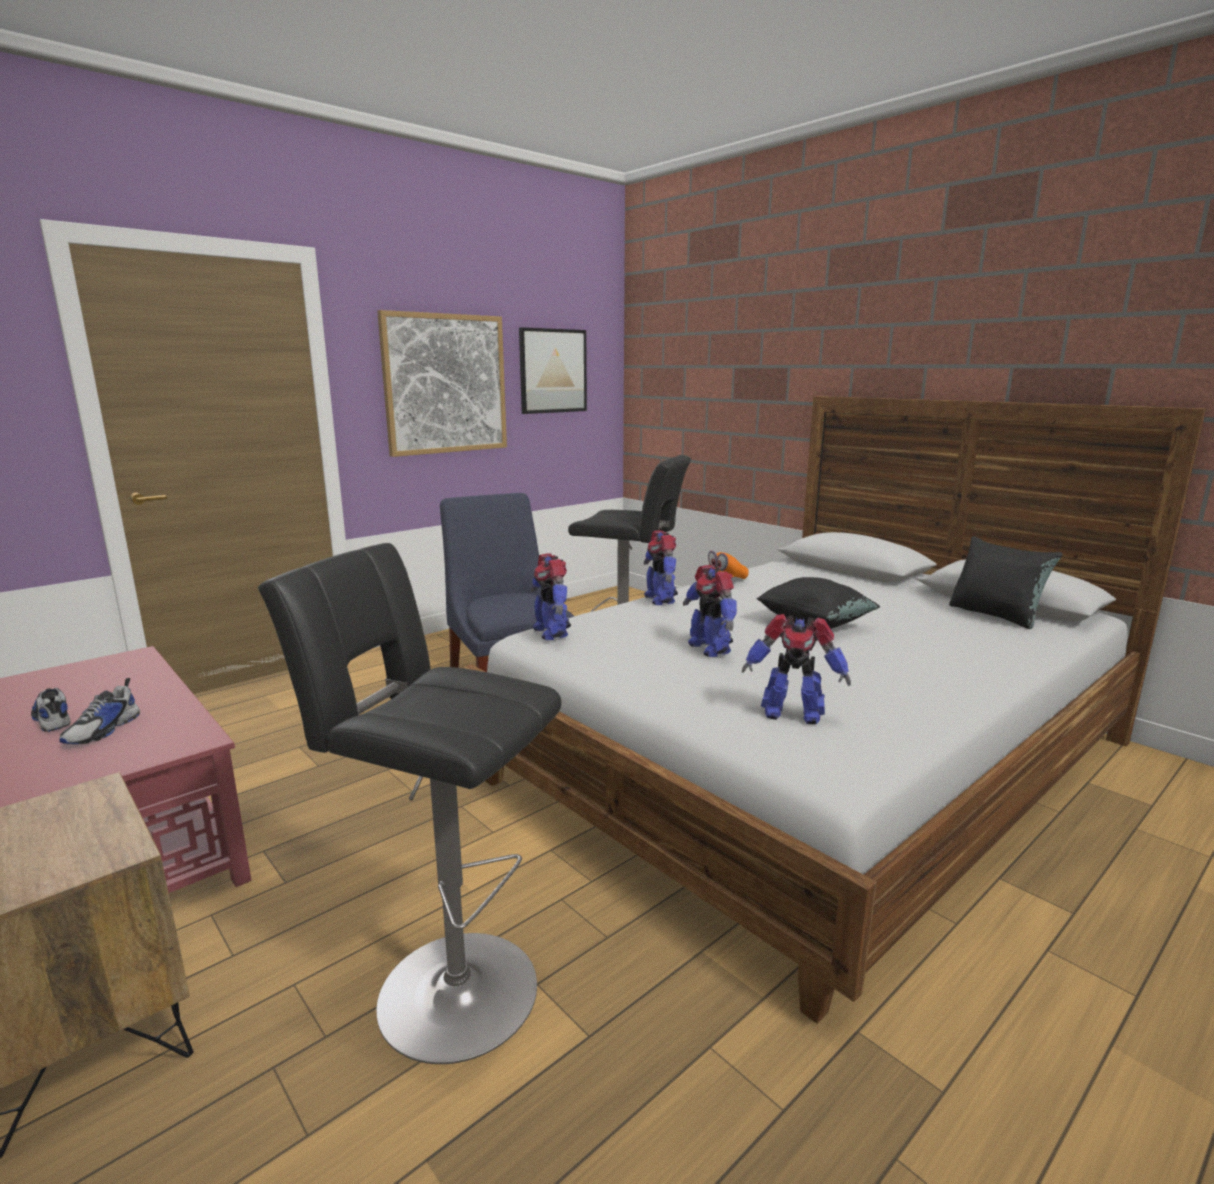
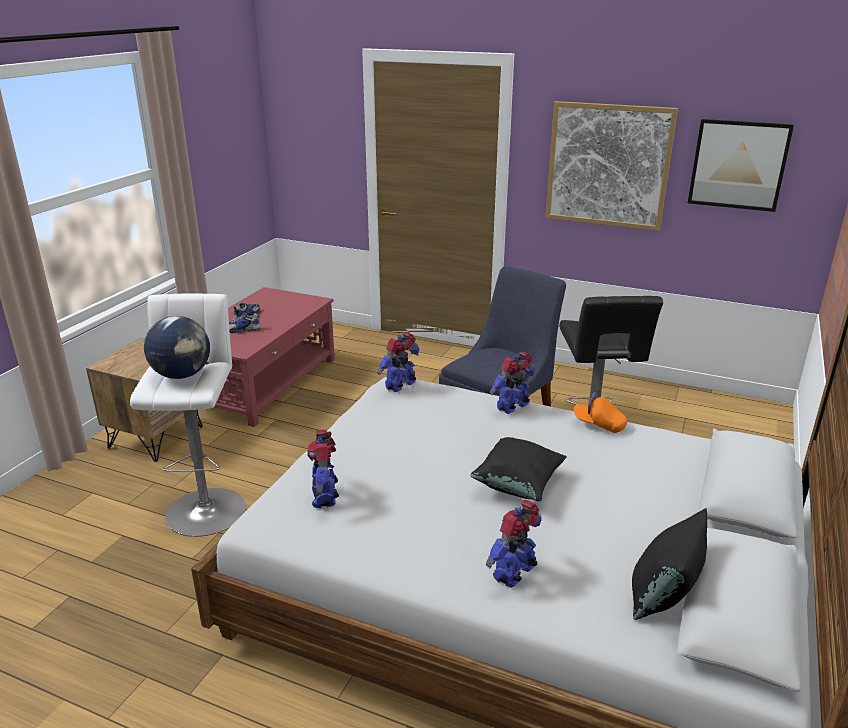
camera: 65 degrees right, 10 degrees up
black stool [258,543,562,1064] -> white stool [130,293,246,537]
toy robot [683,565,737,657] -> toy robot moved to [486,500,542,588]
none -> globe [144,316,210,379]

